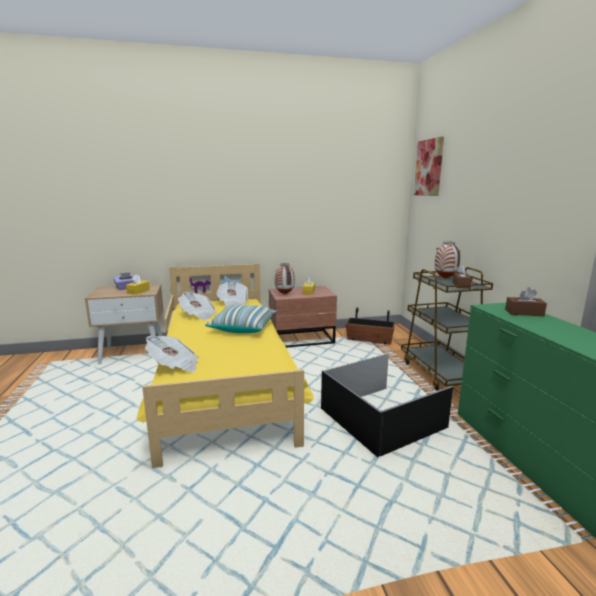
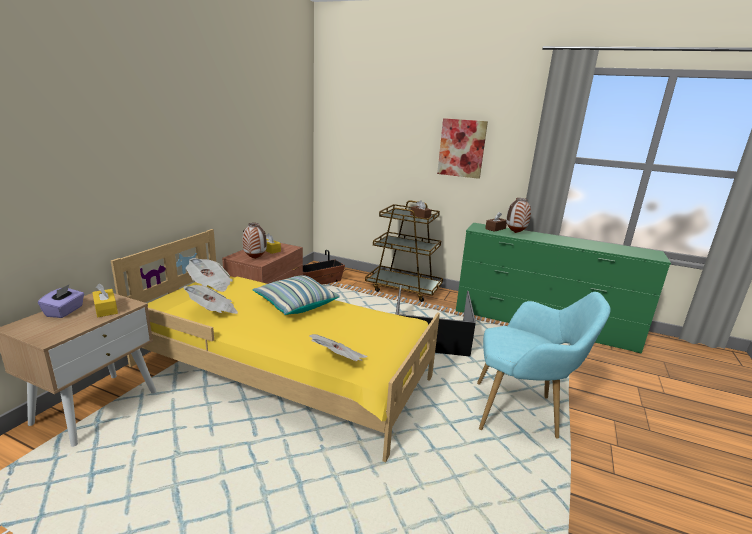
camera: 55 degrees left, 5 degrees up
picture [414,137,444,196] -> picture moved to [437,118,488,179]
vase [434,242,460,279] -> vase moved to [506,198,531,233]
none -> turquoise armchair [477,292,611,439]

